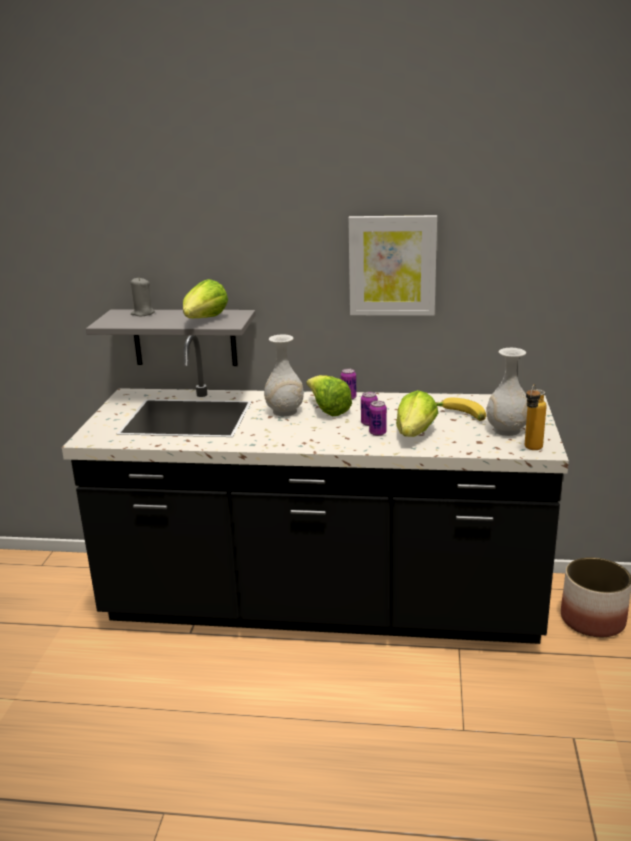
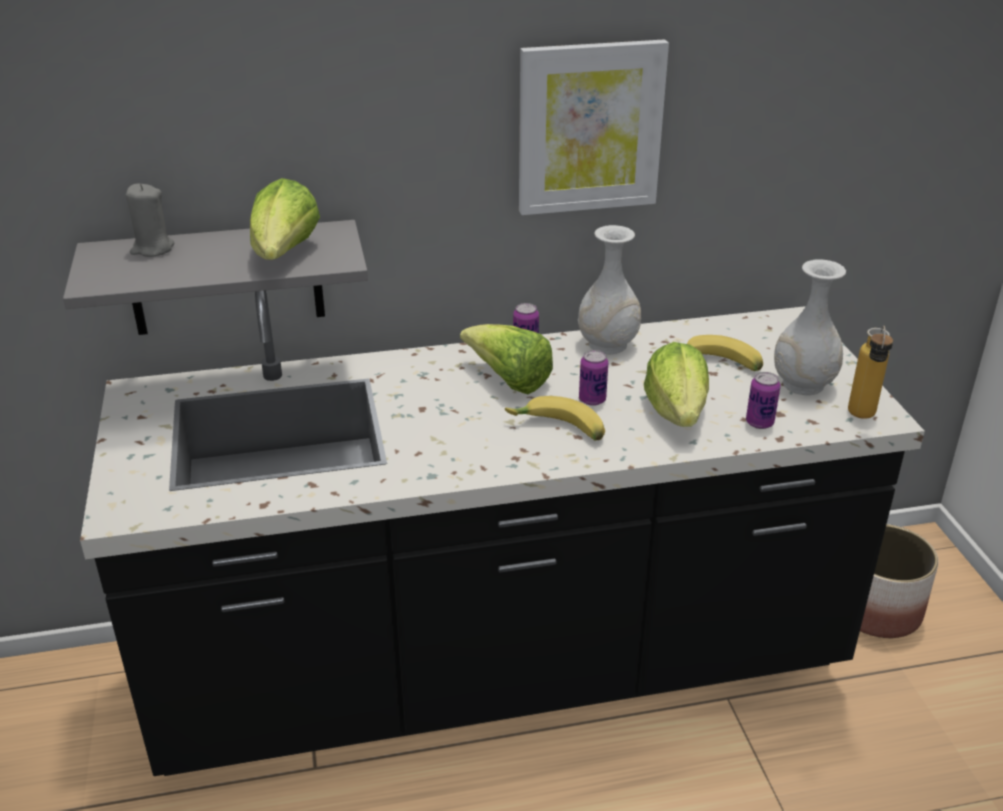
camera: 20 degrees left, 10 degrees up
white vase [264,334,304,416] -> white vase moved to [578,225,641,354]
can [369,401,387,436] -> can moved to [746,372,780,429]
none -> banana [505,396,605,440]

